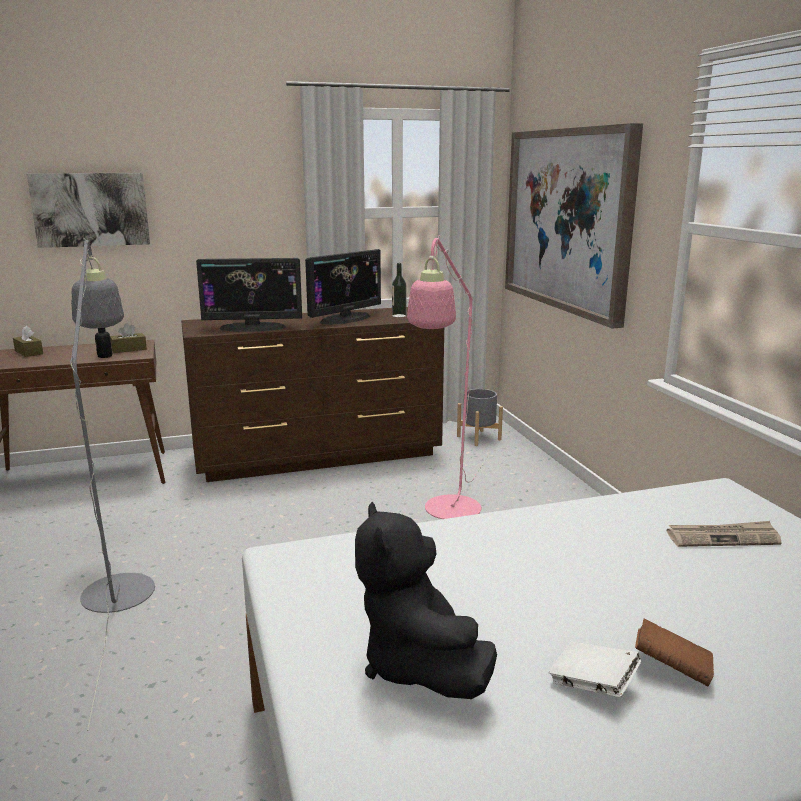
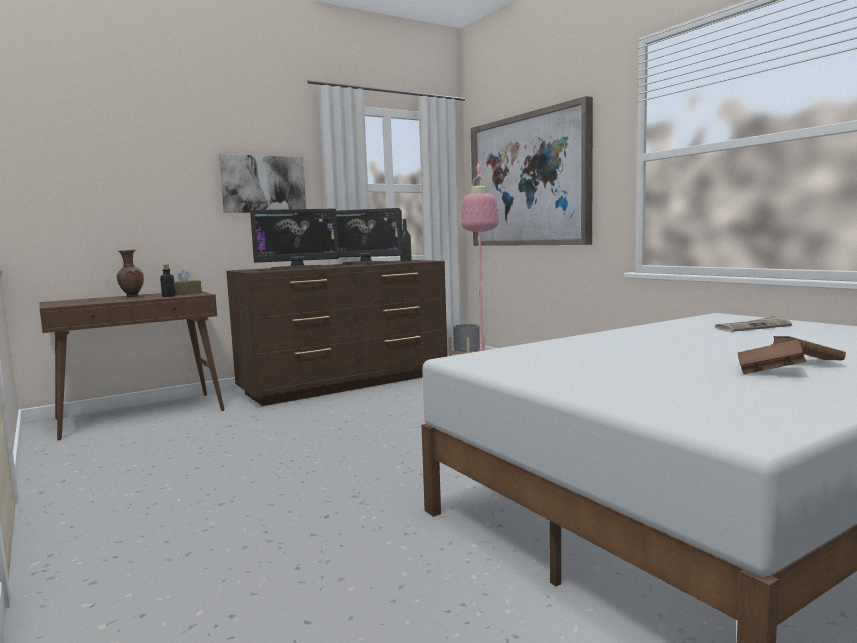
camera: 15 degrees left, 10 degrees down
brown tissue box [13,326,43,357] -> none
picture [27,173,150,248] -> picture moved to [219,154,306,213]
grey floor lamp [70,237,155,731] -> none
monitor [305,249,381,325] -> monitor turned 75 degrees clockwise [336,208,403,265]
black plush toy [355,502,497,699] -> none
white book [549,642,641,698] -> brown book [737,340,806,374]
none -> brown vase [117,250,144,297]

